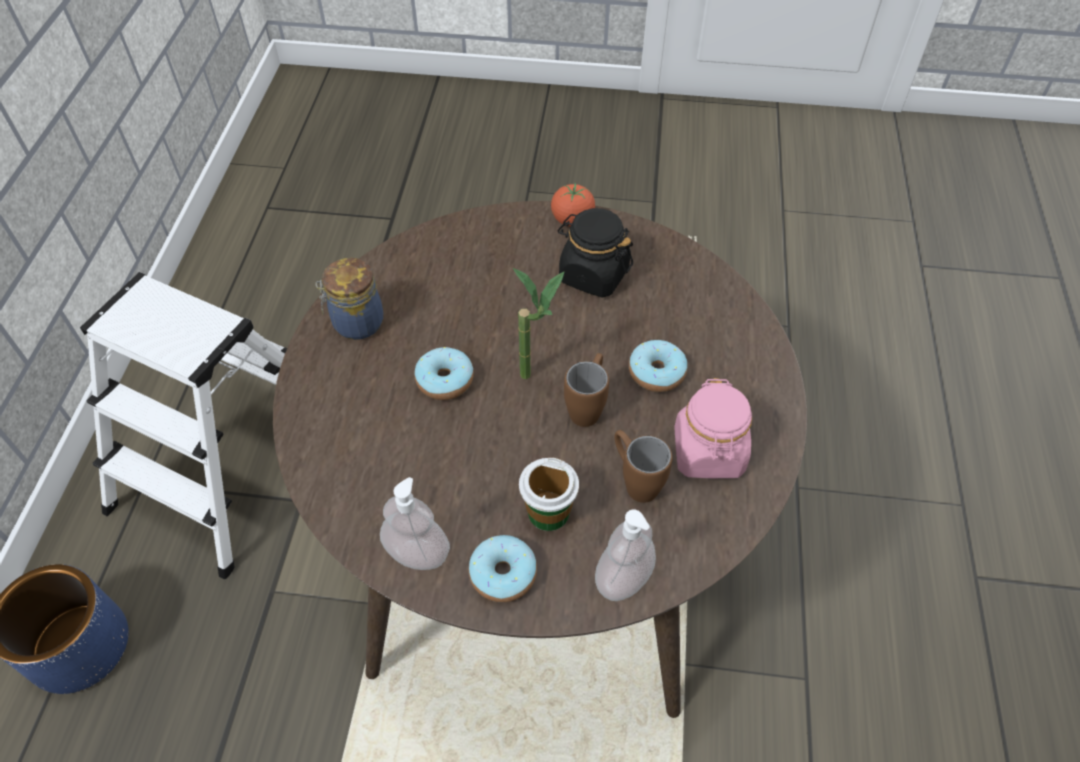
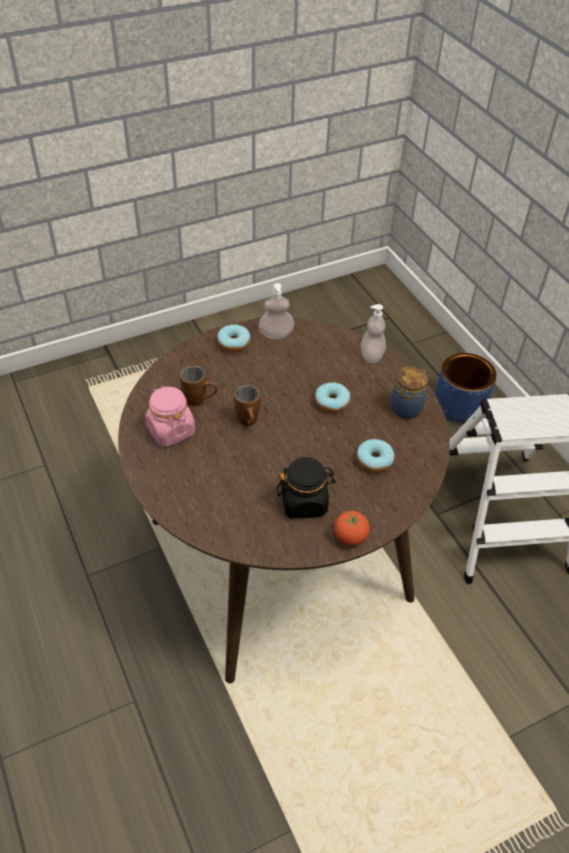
camera: 145 degrees right, 5 degrees down
potted plant [513,268,564,379] -> none
cup [519,458,579,531] -> none
soap dispenser [595,509,656,601] -> soap dispenser moved to [361,304,386,363]
donut [629,340,687,392] -> donut moved to [357,439,394,472]

